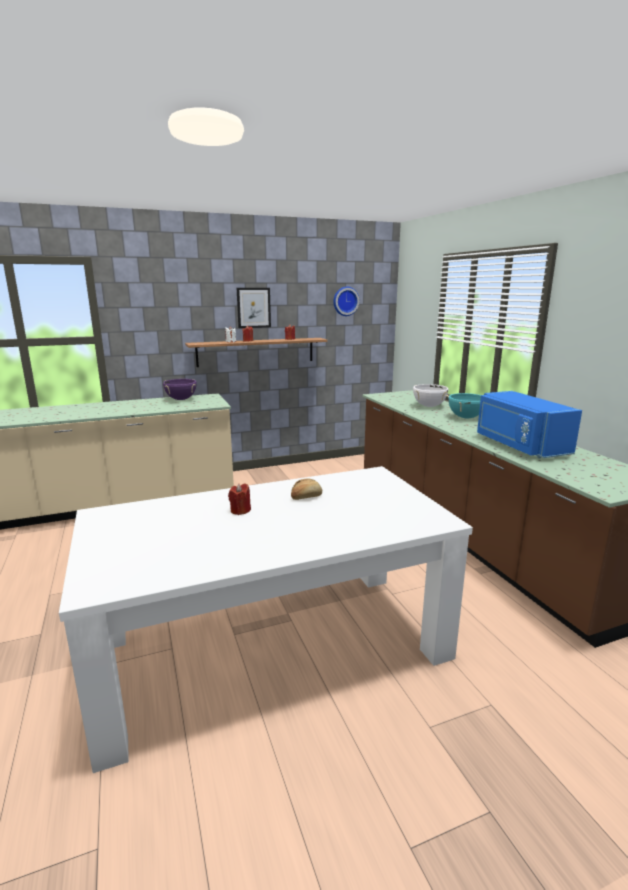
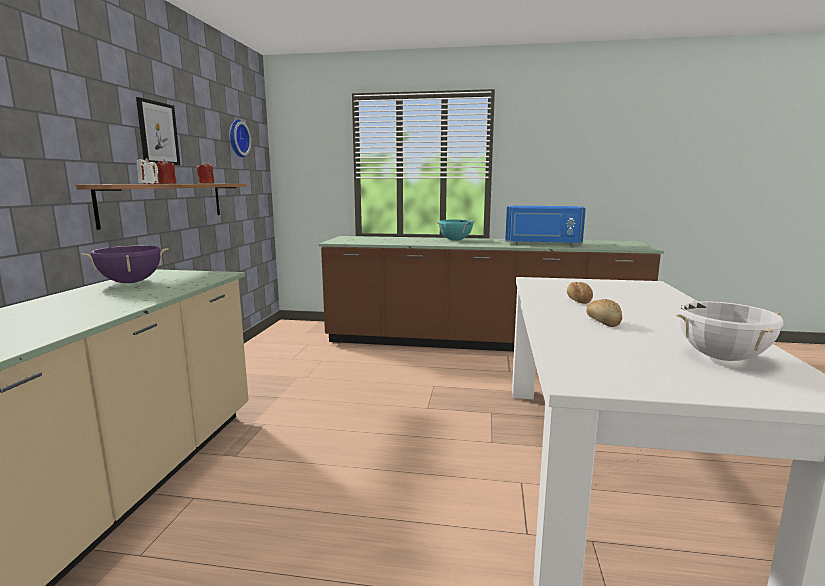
camera: 60 degrees left, 5 degrees down
red candle [228,484,251,515] -> bread [586,299,622,327]
white cooking pot [413,384,449,407] -> white cooking pot moved to [676,300,783,361]

